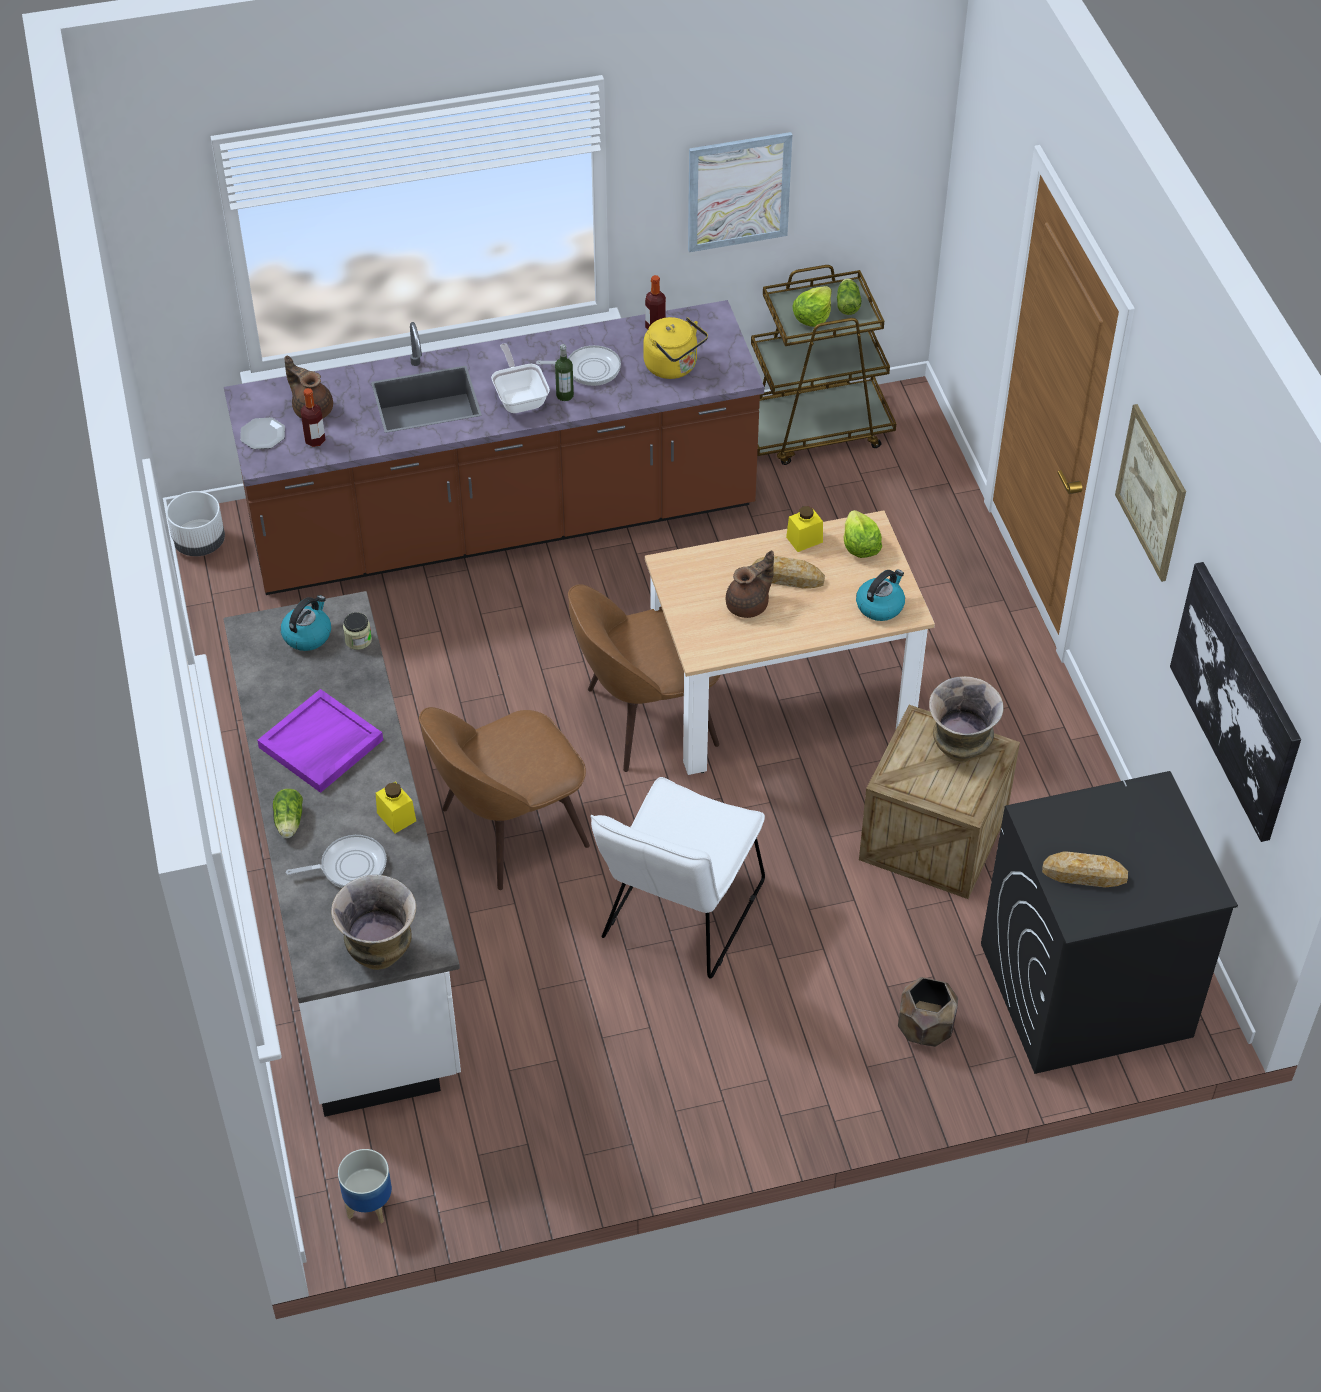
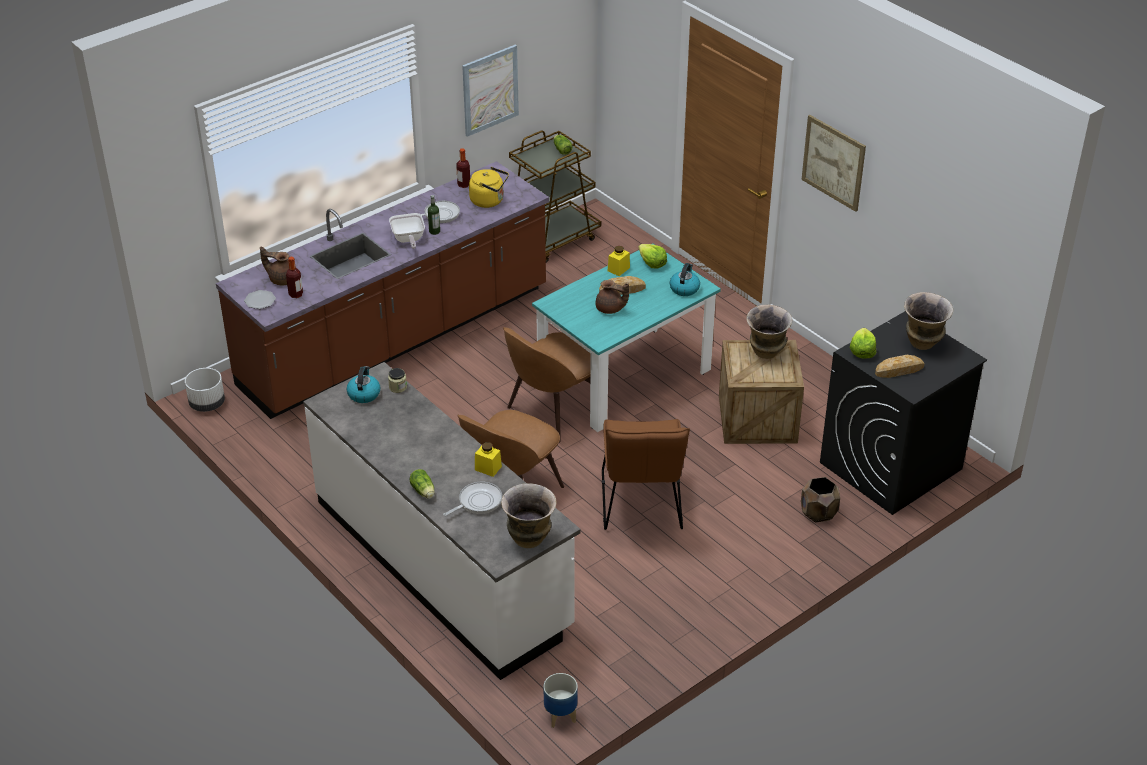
camera: 25 degrees left, 10 degrees down
purple tray [257,689,383,793] -> none
frying pan [491,343,550,413] -> frying pan turned 150 degrees counterclockwise [389,213,425,249]
white chair [590,777,765,979] -> brown chair [602,419,690,530]
beige dining table [645,510,935,775] -> turquoise dining table [532,244,721,432]
brown teapot [726,550,774,618] -> brown teapot turned 90 degrees clockwise [596,280,629,314]
lettuce [792,286,832,327] -> lettuce moved to [850,328,876,358]
picture [1170,562,1301,842] -> none
none -> vase [904,292,953,350]

